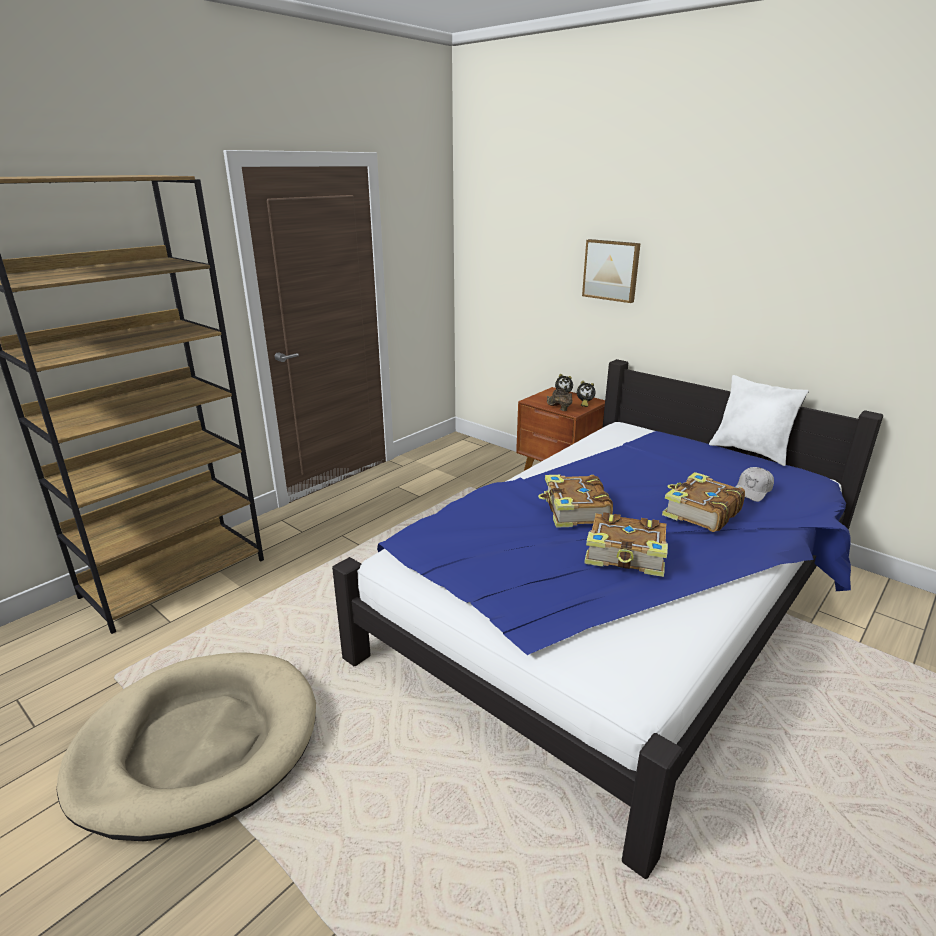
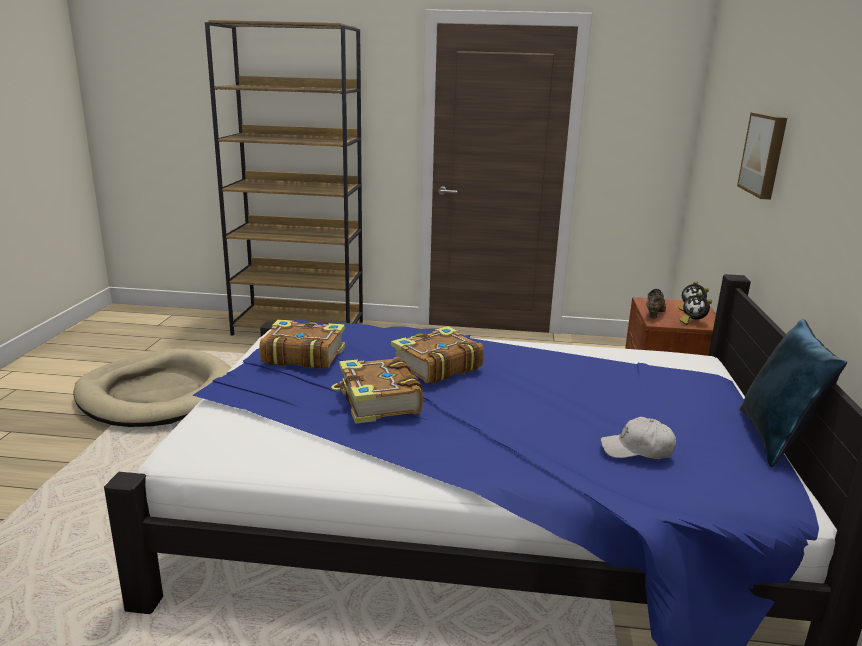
camera: 55 degrees right, 5 degrees down
book [662,472,745,532] -> book moved to [260,319,345,369]
white pillow [709,375,809,466] -> blue pillow [740,319,847,468]

